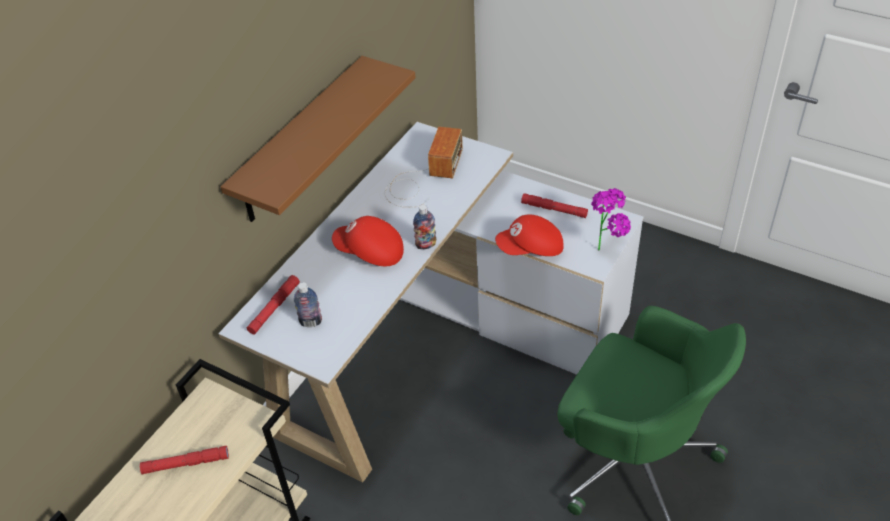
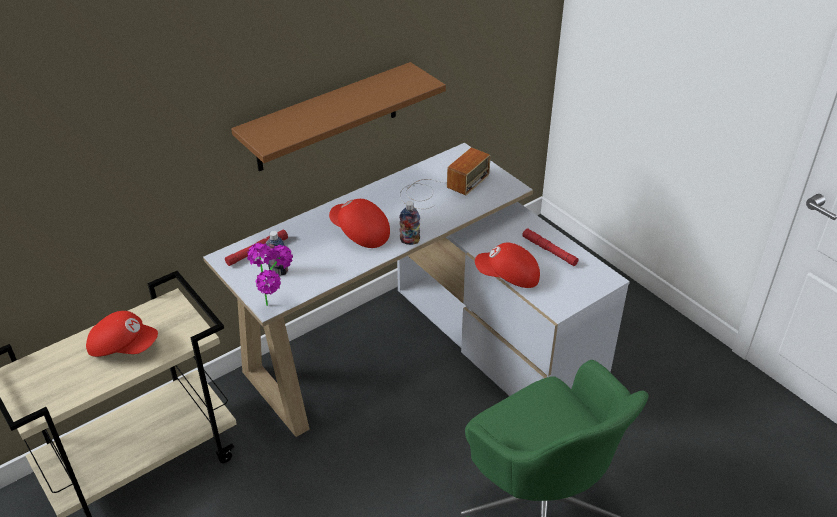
camera: 20 degrees right, 5 degrees down
red flashlight [140,446,229,474] -> red cap [86,311,158,357]
potted plant [591,188,631,251] -> potted plant moved to [247,243,293,306]

